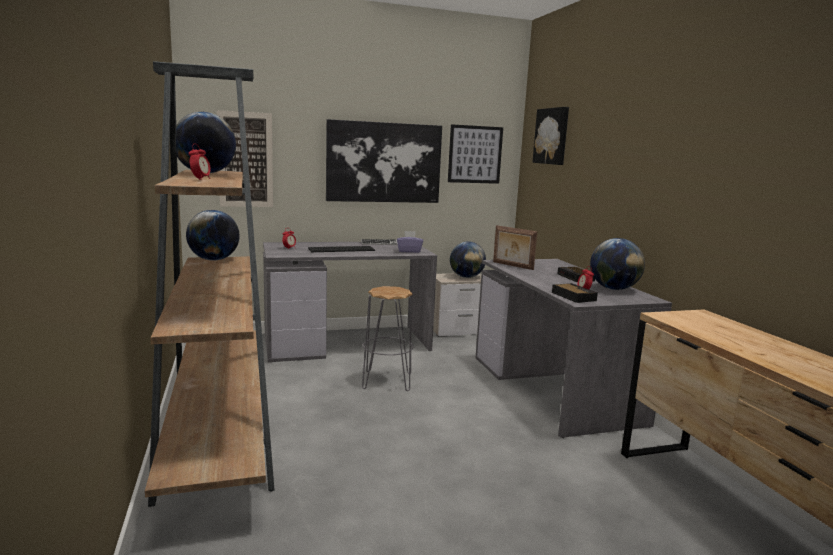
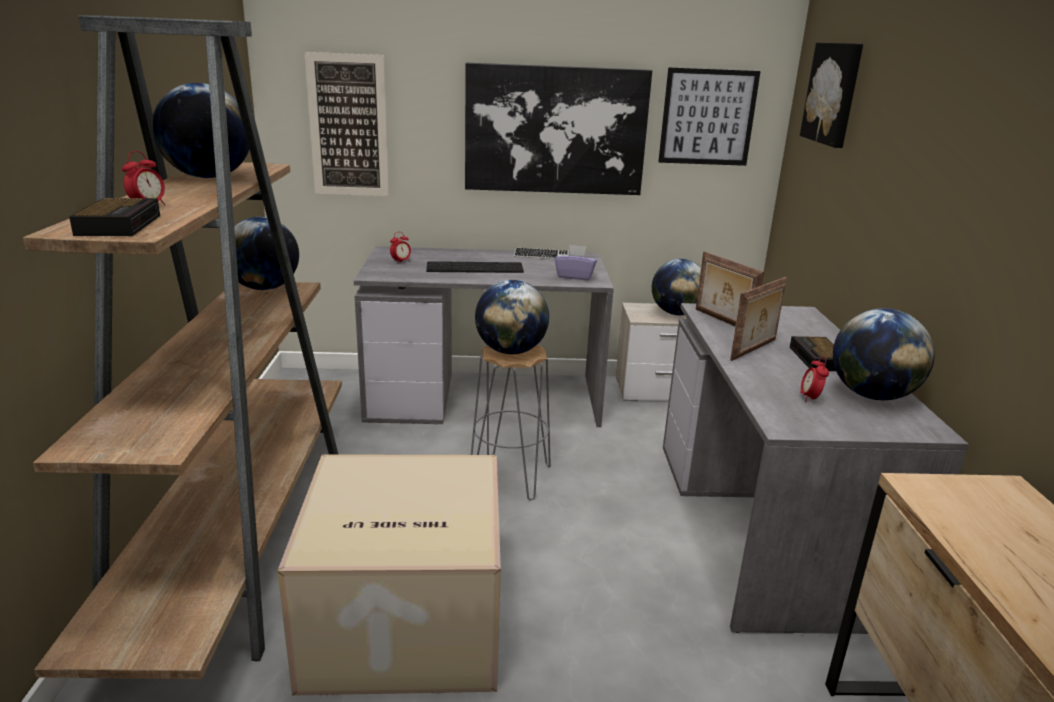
camera: 15 degrees right, 10 degrees up
alarm clock [552,283,598,303] -> alarm clock moved to [69,198,160,236]
none -> cardboard box [277,454,501,696]
none -> globe [475,280,549,354]
none -> picture frame [730,277,787,361]

